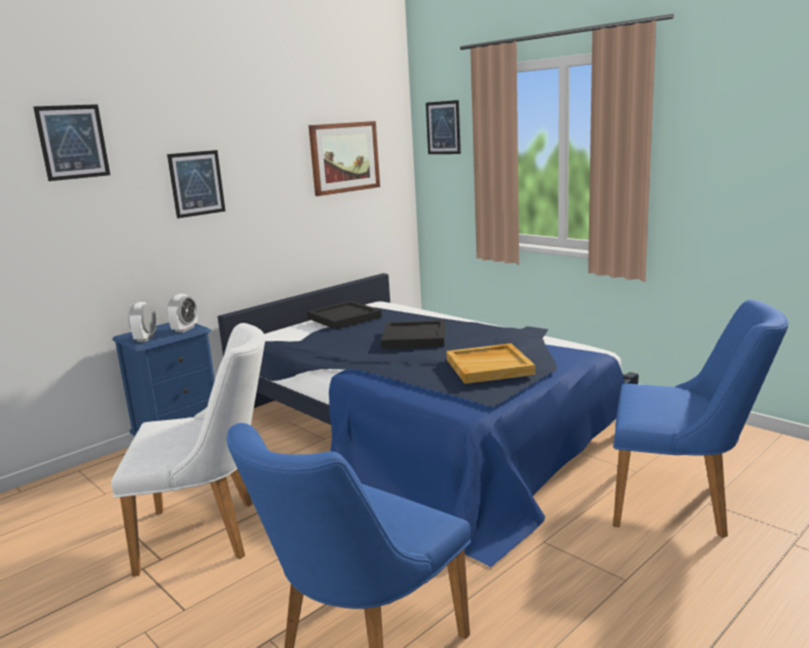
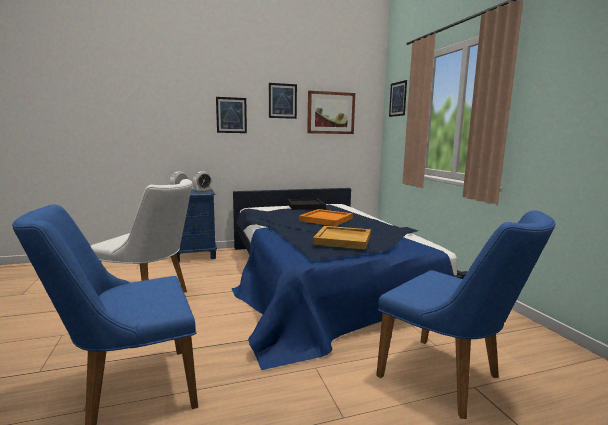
camera: 25 degrees right, 5 degrees down
picture [33,104,110,181] -> picture moved to [269,83,297,119]
black tray [381,320,445,349] -> orange tray [299,209,353,227]

